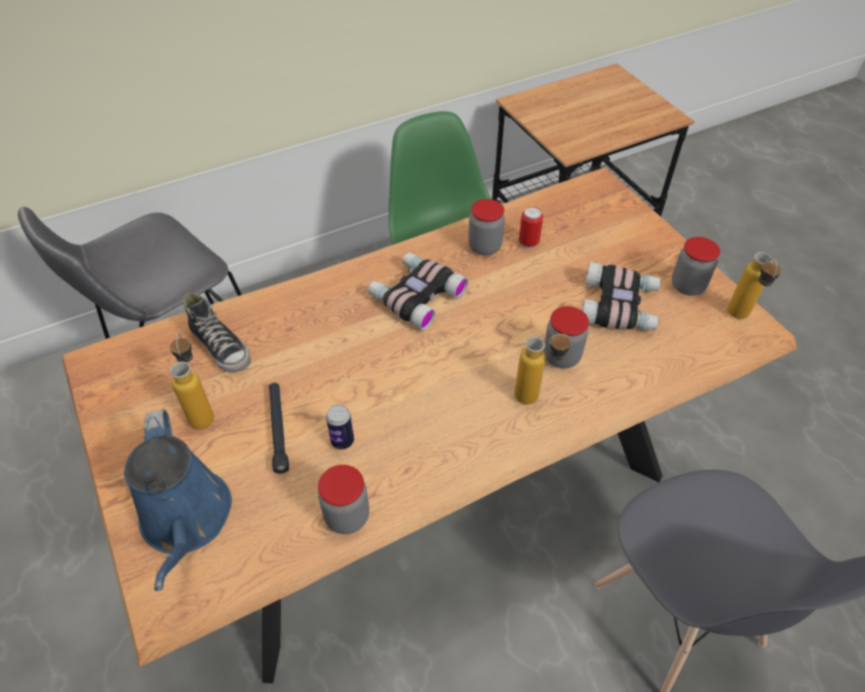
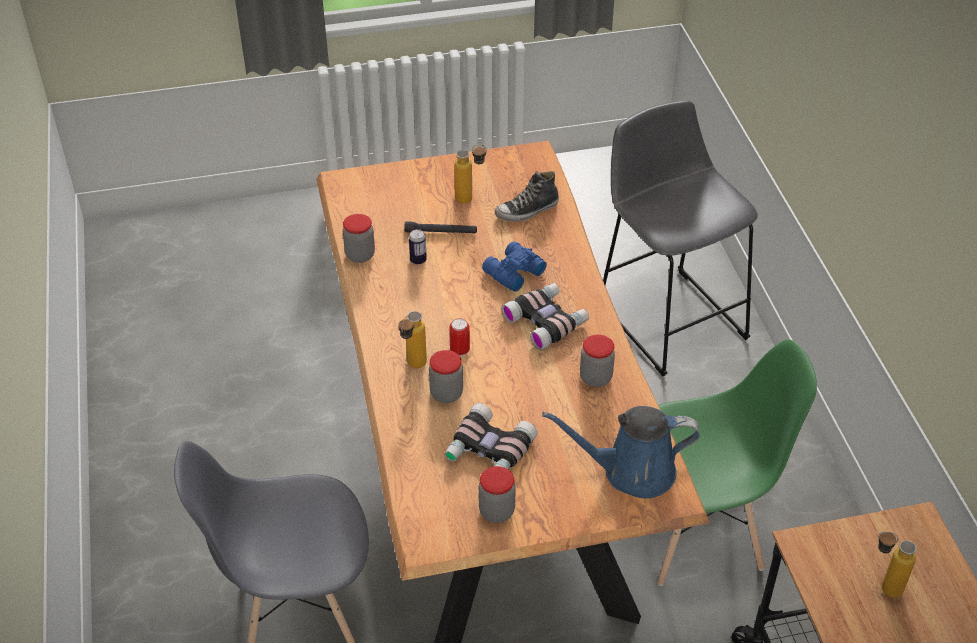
camera: 105 degrees right, 5 degrees down
blue watering can [124,409,232,591] -> blue watering can moved to [542,406,700,498]
can [519,207,543,249] -> can moved to [449,318,470,356]
bottle [728,252,781,319] -> bottle moved to [878,531,917,598]
none -> blue binoculars [482,241,547,292]

